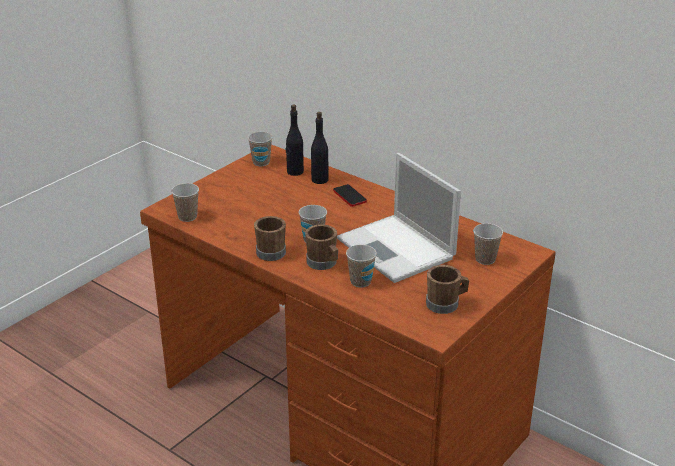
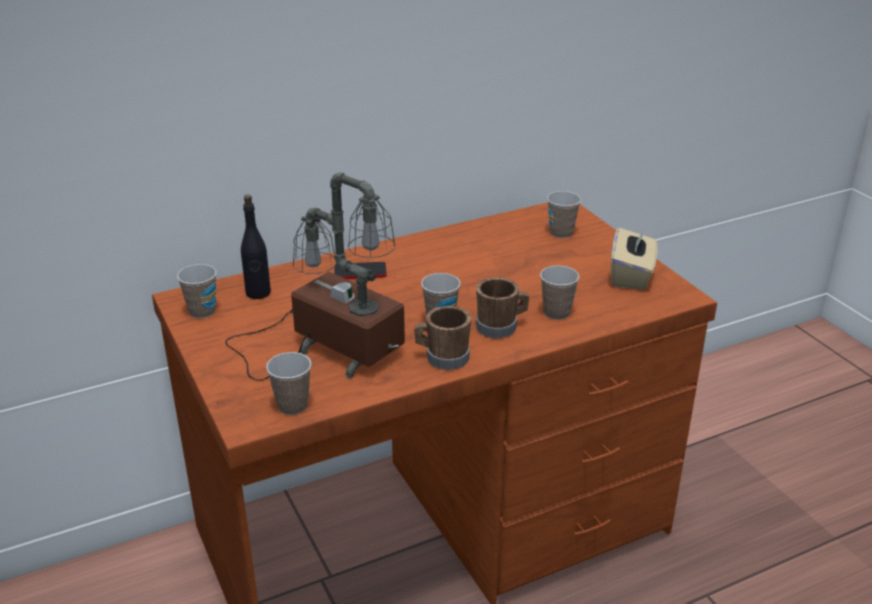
camera: 65 degrees left, 0 degrees up
black bottle [311,112,328,184] -> none
laptop [337,153,461,283] -> none
brown mug [426,265,469,314] -> beige tissue box [611,228,658,290]
none -> table lamp [225,172,405,381]

